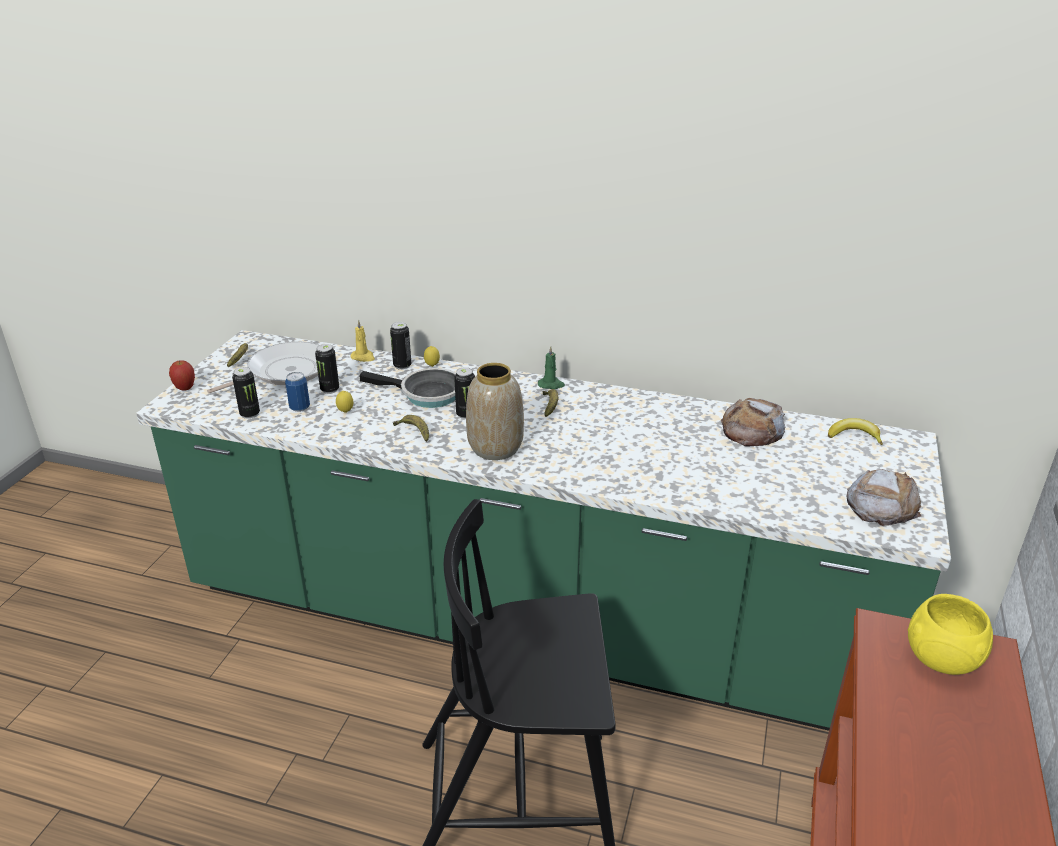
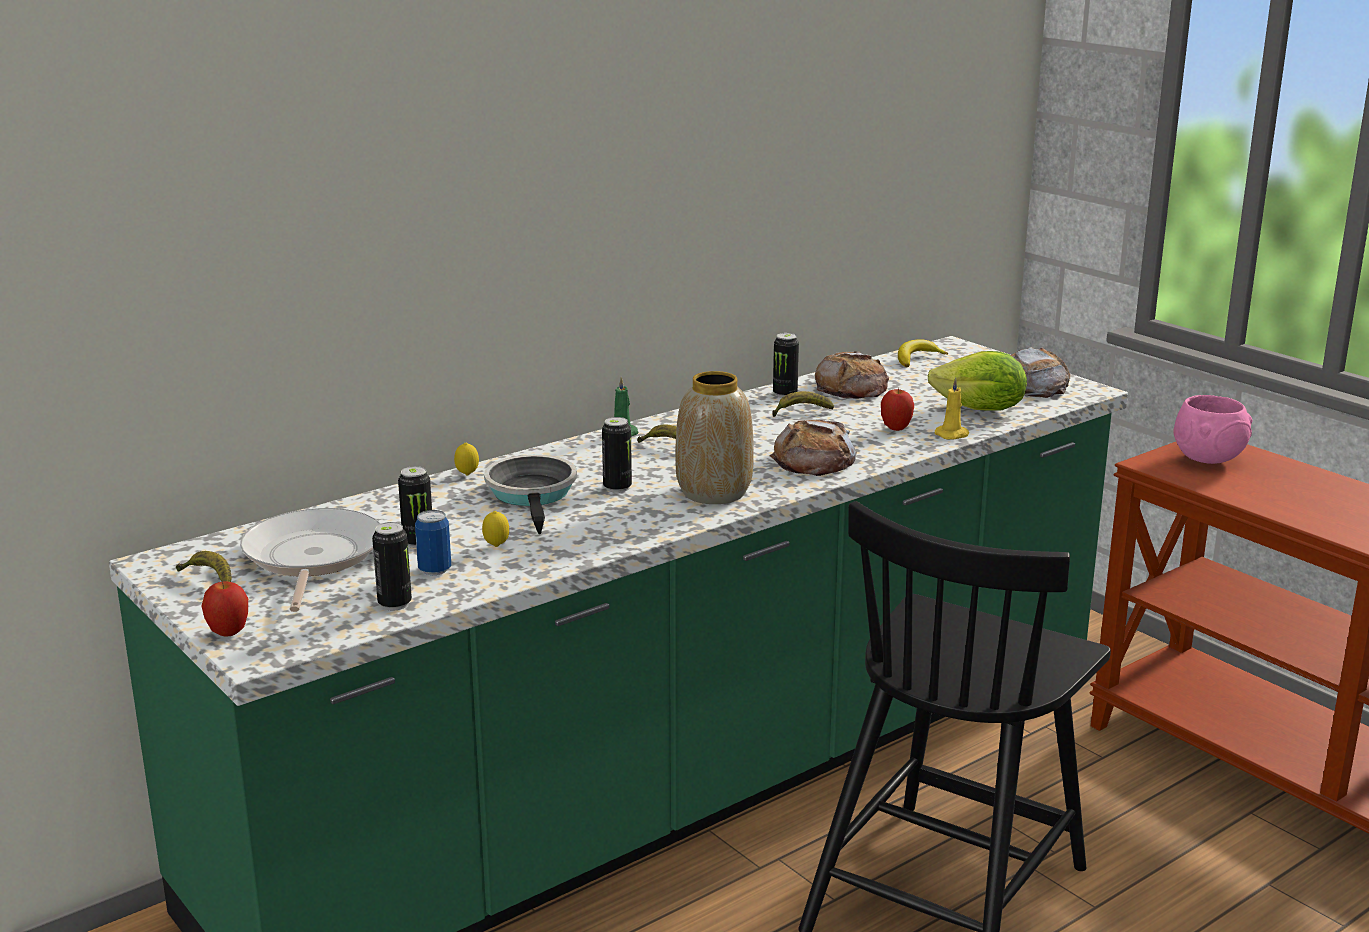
camera: 55 degrees left, 10 degrees down
yellow candle [351,320,375,362] -> yellow candle moved to [934,377,969,440]
frying pan [360,368,456,408] -> frying pan turned 60 degrees counterclockwise [484,455,577,534]
can [390,322,411,370] -> can moved to [773,333,799,398]
banana [393,415,429,442] -> banana moved to [772,391,834,417]
yellow bowl [908,594,993,675] -> pink bowl [1173,395,1253,464]
none -> bread [769,419,857,476]
none -> apple [881,387,914,431]
none -> lettuce [928,351,1027,411]

